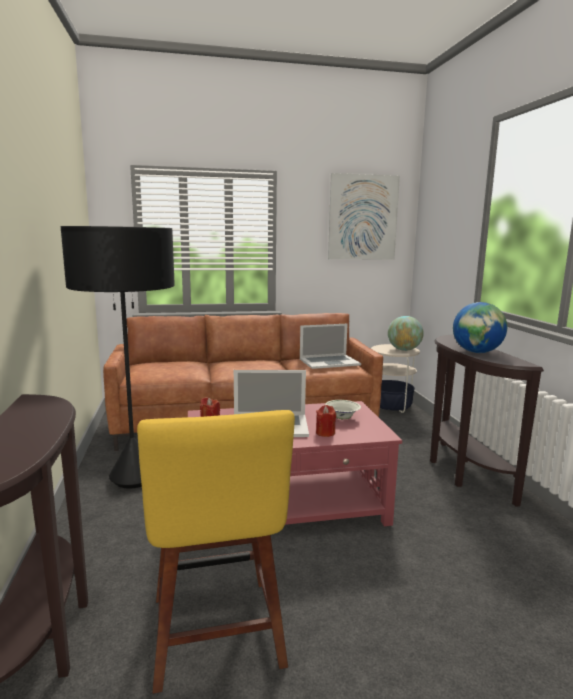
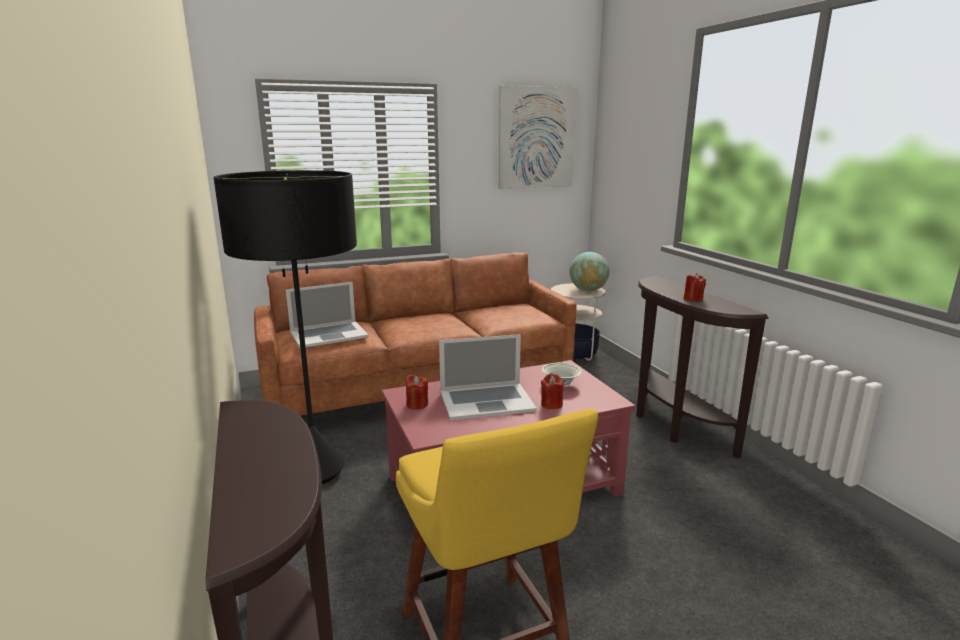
camera: 10 degrees left, 5 degrees up
laptop [300,324,361,369] -> laptop moved to [286,282,369,348]
globe [453,302,507,353] -> red candle [684,273,706,302]

